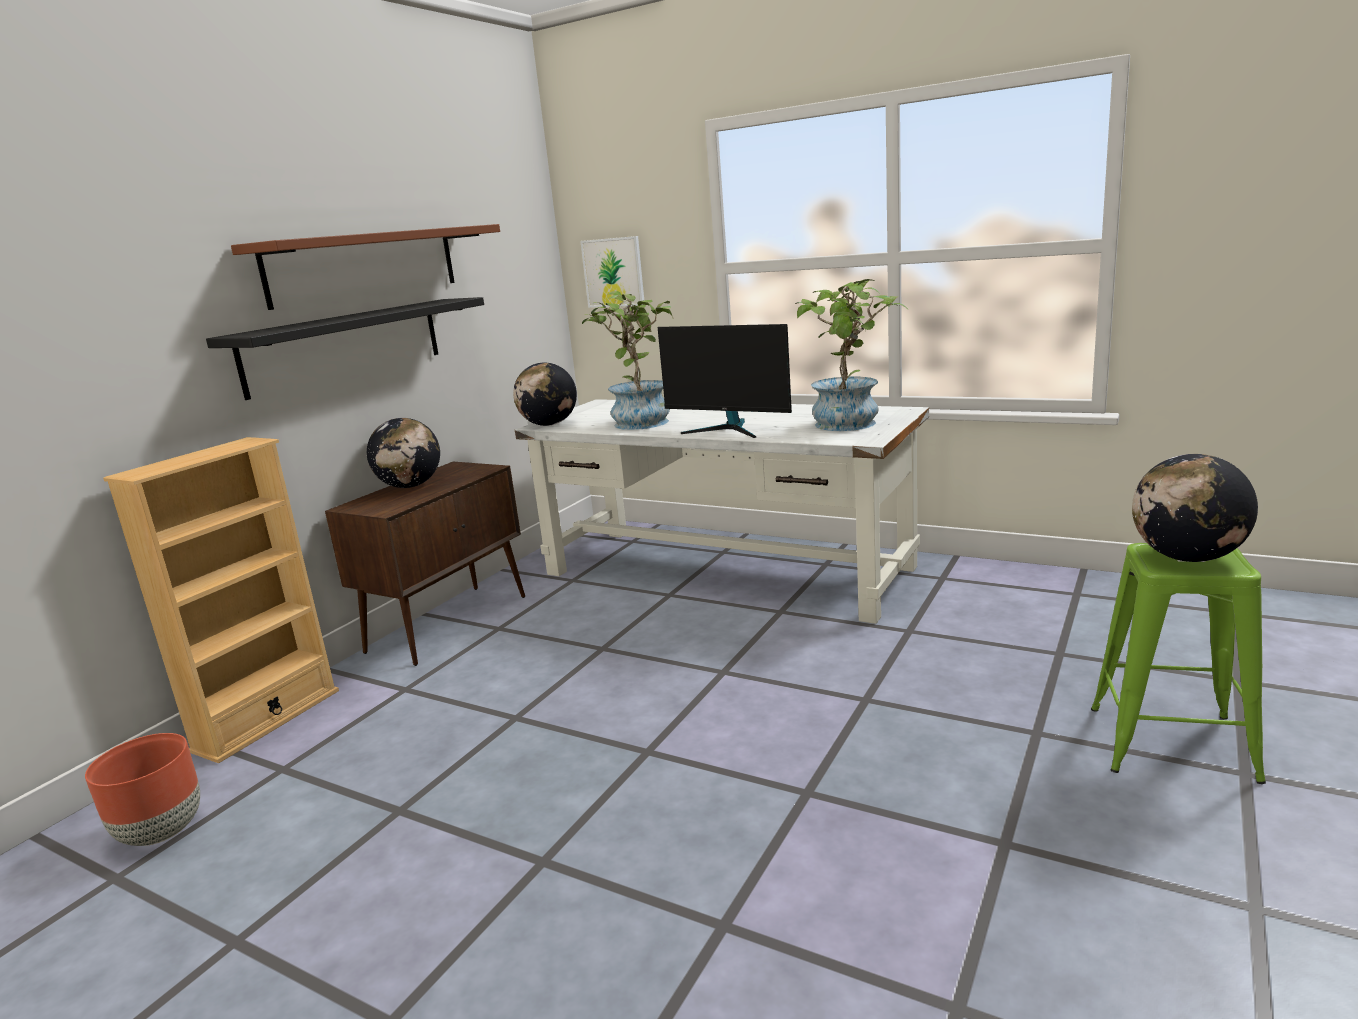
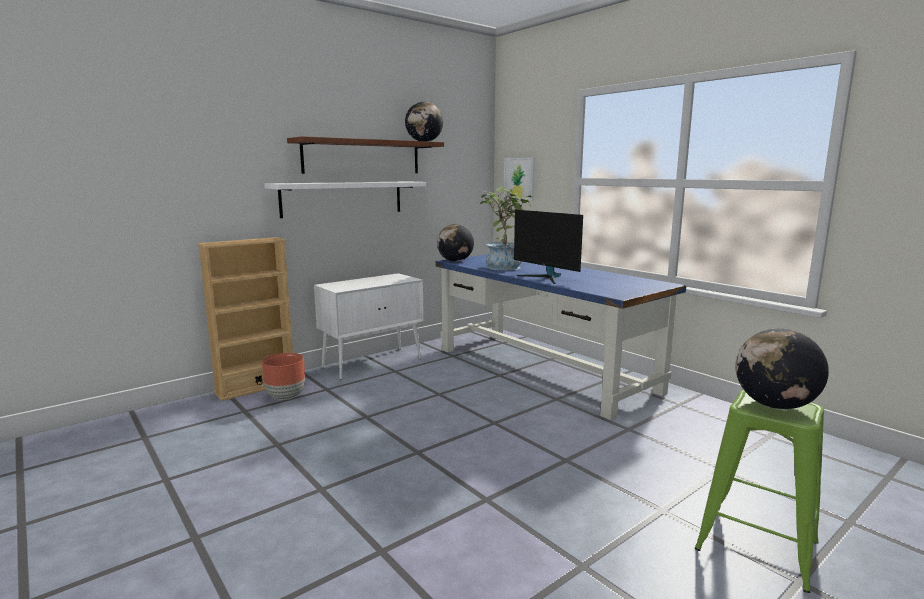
camera: 20 degrees right, 5 degrees down
brown planter [85,733,200,846] -> brown planter moved to [262,353,305,400]
black shelf [206,297,484,400] -> white shelf [264,181,426,218]
brown cabinet [325,462,525,666] -> white cabinet [314,273,424,380]
globe [367,418,440,488] -> globe moved to [405,102,443,142]
white desk [515,399,929,624] -> blue desk [435,254,687,420]
potted plant [795,279,908,431] -> none

